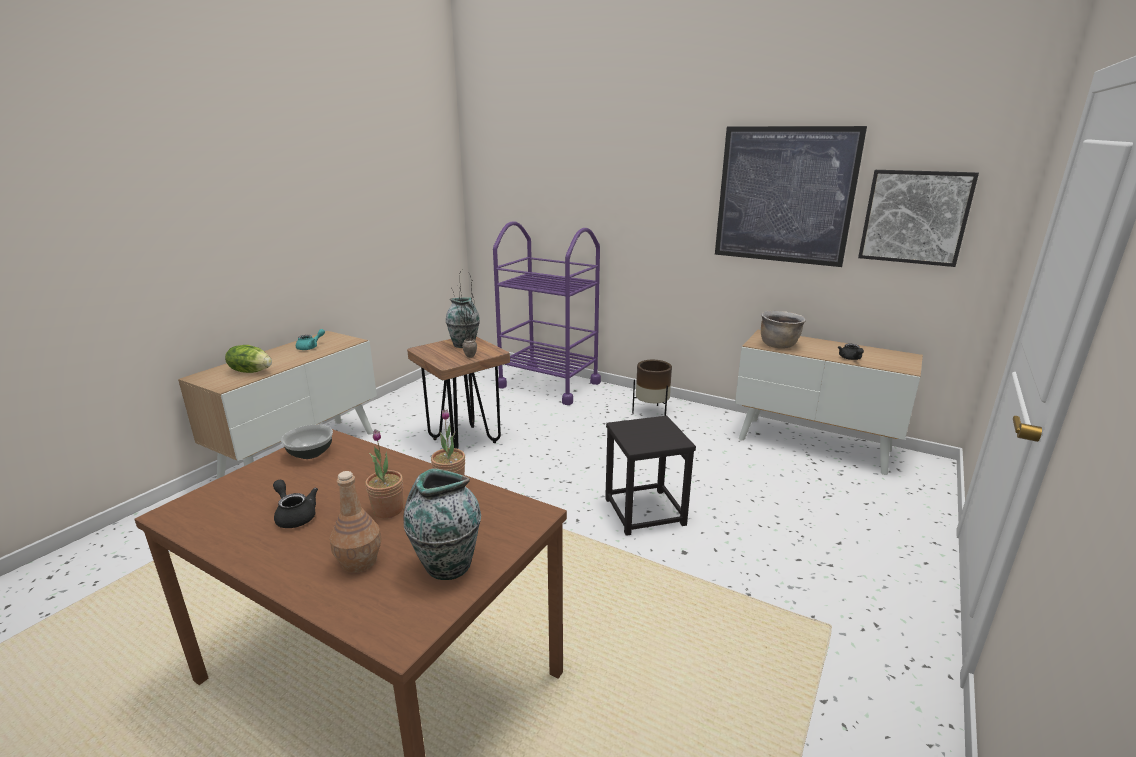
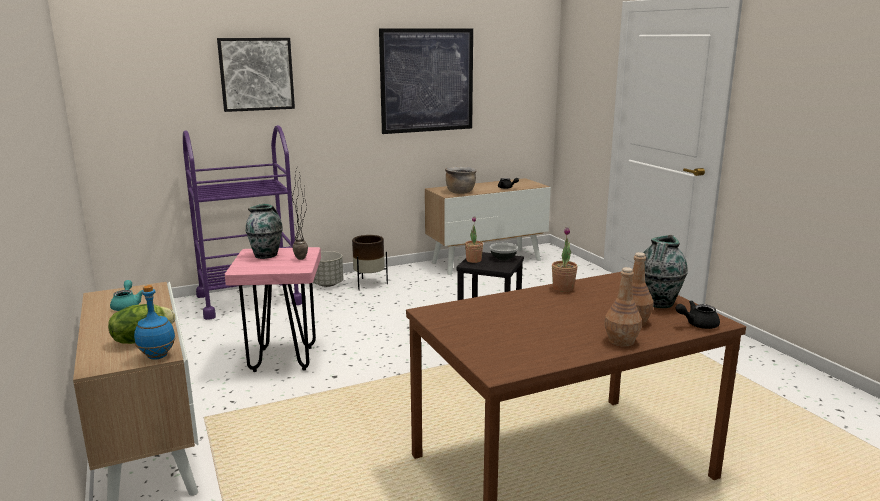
camera: 55 degrees left, 5 degrees down
black teapot [273,480,318,528] -> black teapot moved to [675,300,720,329]
bowl [281,425,333,459] -> bowl moved to [490,243,518,260]
potted plant [365,430,403,518] -> potted plant moved to [465,217,483,263]
brown stool [407,336,510,449] -> pink stool [225,247,321,372]
picture [858,170,979,267] -> picture moved to [217,38,295,112]
none -> blue bottle [134,285,176,360]
none -> grey planter [313,251,344,287]
none -> brown bottle [604,267,642,347]

